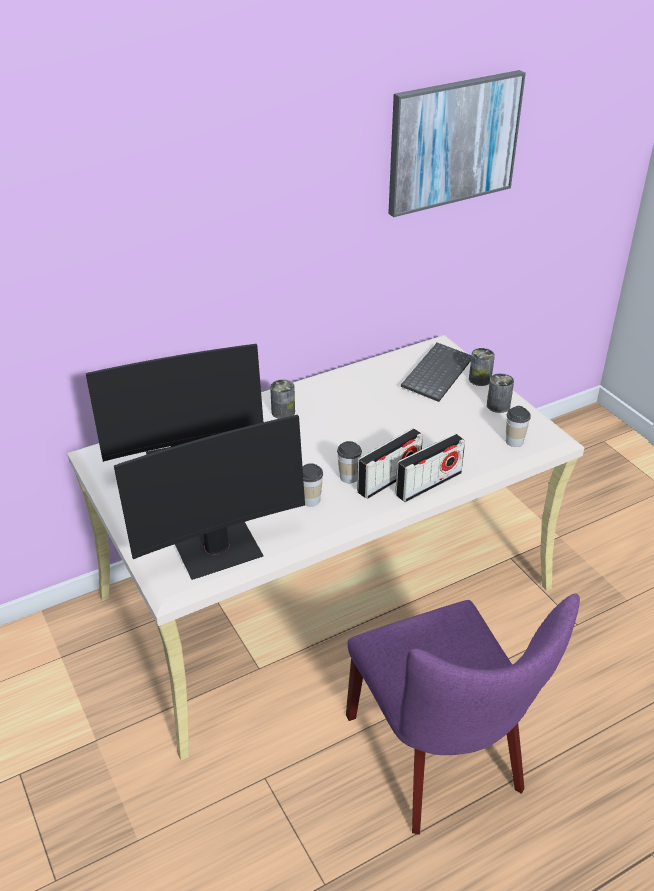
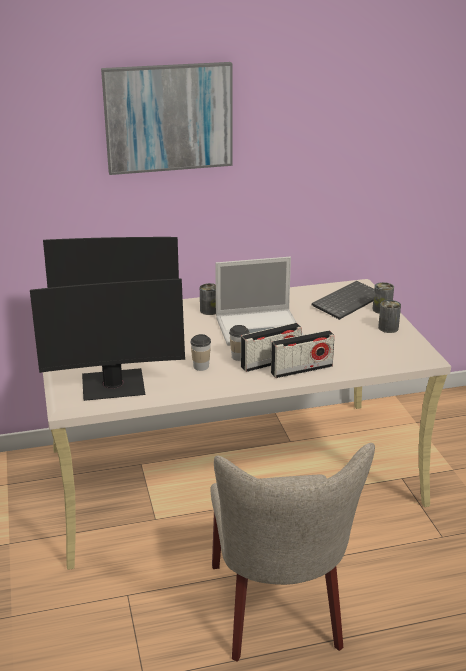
camera: 15 degrees right, 10 degrees down
purple chair [346,594,580,835] -> beige chair [211,443,375,662]
picture [388,70,526,217] -> picture moved to [101,62,233,175]
cup [506,406,531,447] -> none
none -> laptop [215,257,304,346]

